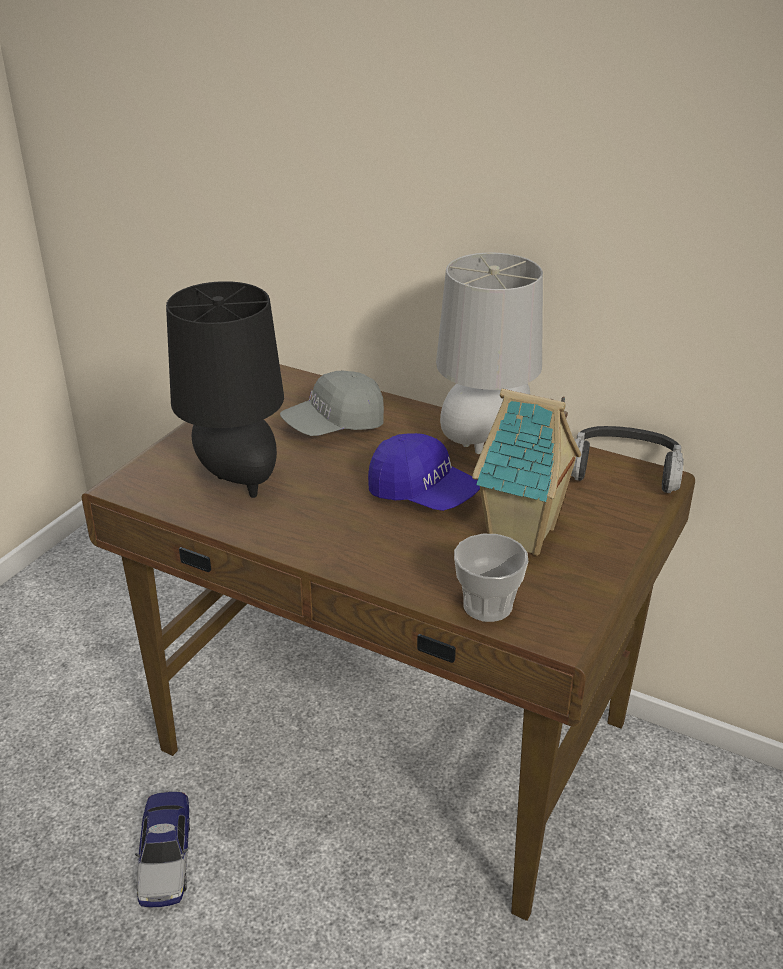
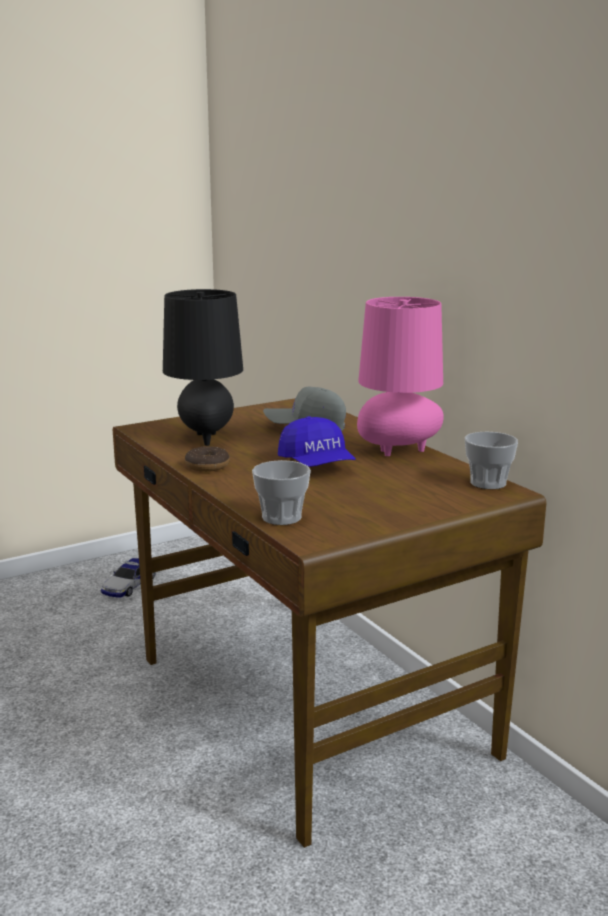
camera: 30 degrees right, 15 degrees down
toy car [135,792,190,907] -> toy car moved to [101,558,155,598]
grey table lamp [436,253,543,454] -> pink table lamp [357,297,444,456]
toy house [472,389,581,556] -> none
headphones [571,426,684,493] -> cup [465,432,518,489]
none -> donut [185,446,230,472]

